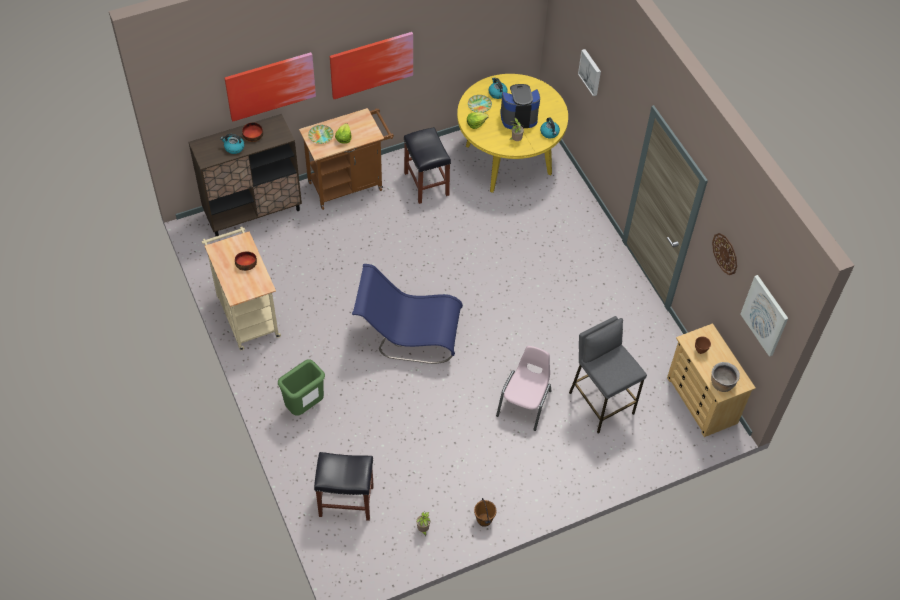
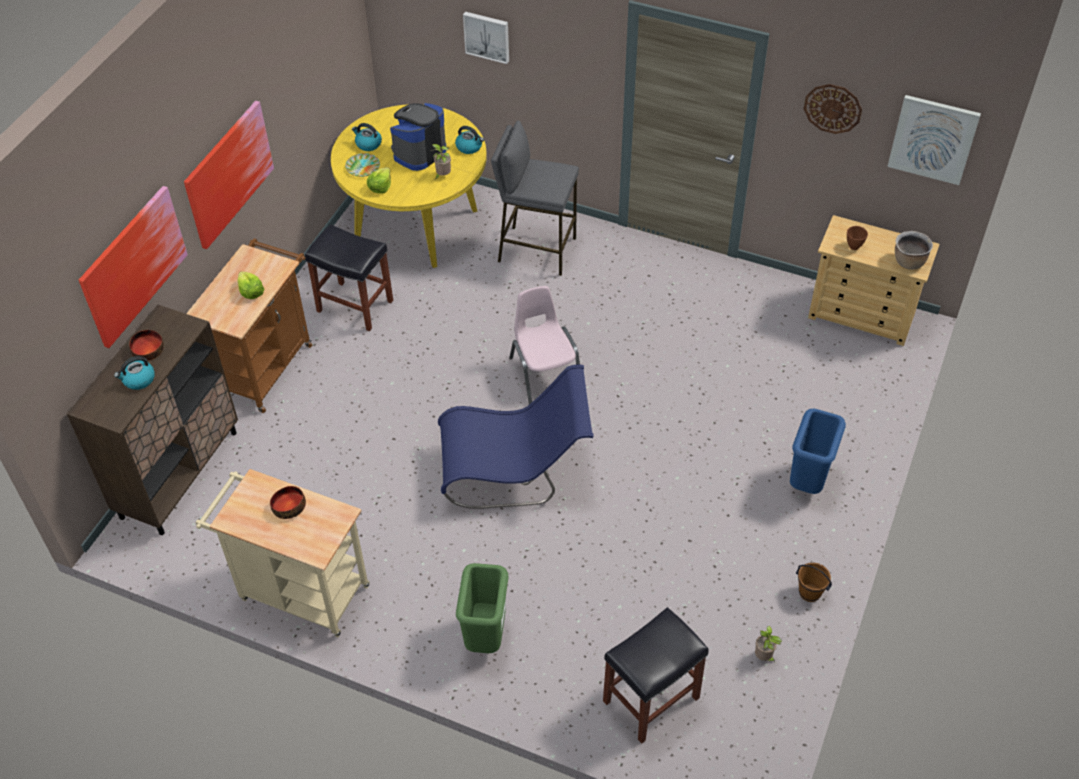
camera: 40 degrees left, 5 degrees down
plate [308,125,334,144] -> none
blue chair [352,264,463,364] -> blue chair turned 150 degrees counterclockwise [438,365,594,509]
pink chair [496,346,552,431] -> pink chair moved to [509,286,580,404]
grey stool [569,316,647,434] -> grey stool moved to [491,120,579,276]
none -> blue trash can [790,408,846,494]

